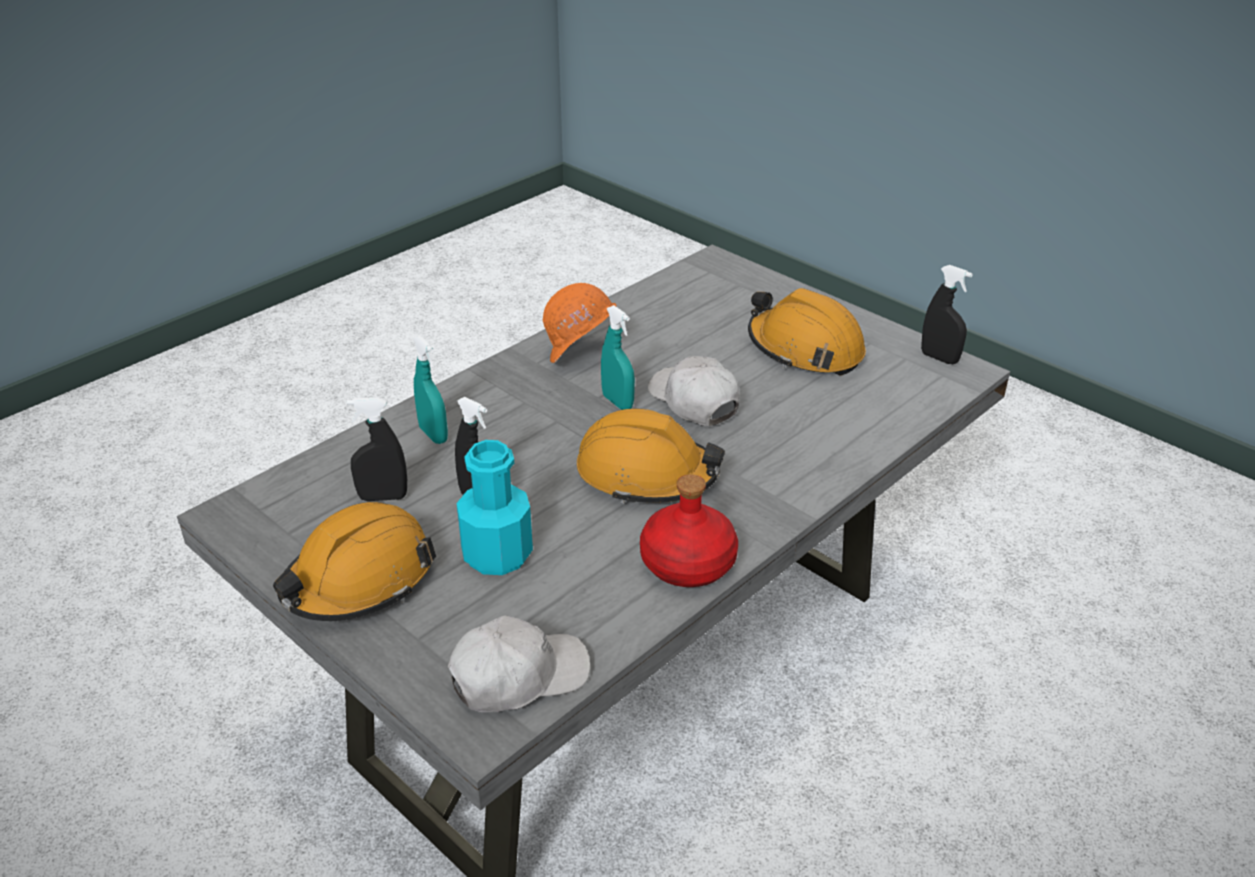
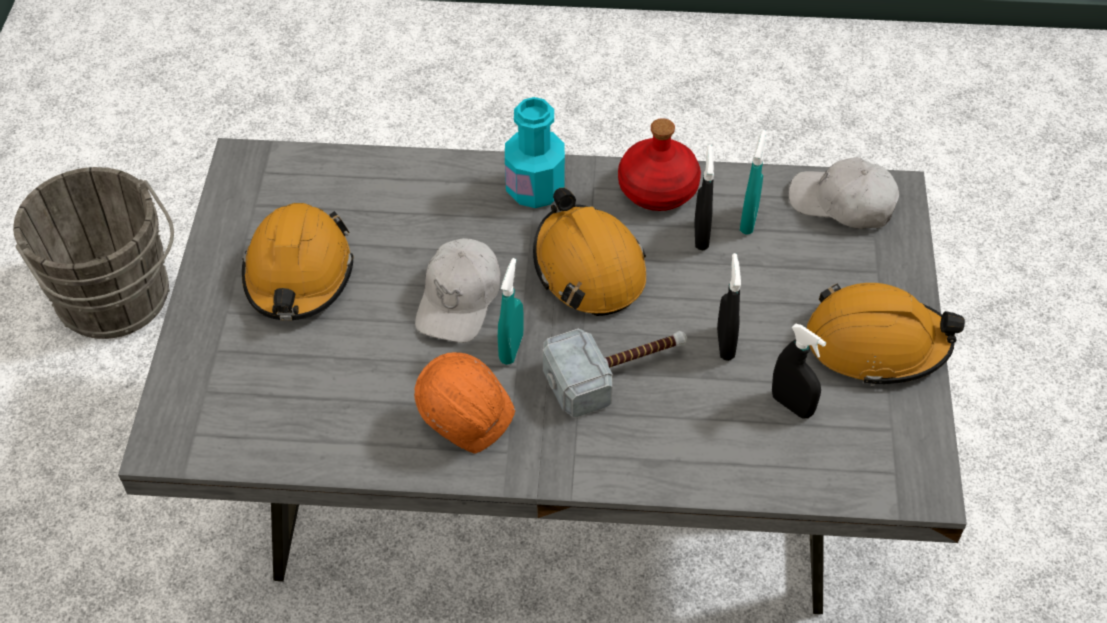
camera: 130 degrees left, 15 degrees up
turquoise spray bottle [413,336,448,444] -> turquoise spray bottle moved to [740,130,766,235]
turquoise bottle [457,440,533,575] -> turquoise bottle moved to [505,97,565,208]
black spray bottle [921,265,973,364] -> black spray bottle moved to [694,145,714,250]
none -> grey bucket [13,167,174,339]
none -> hammer [543,329,687,417]

